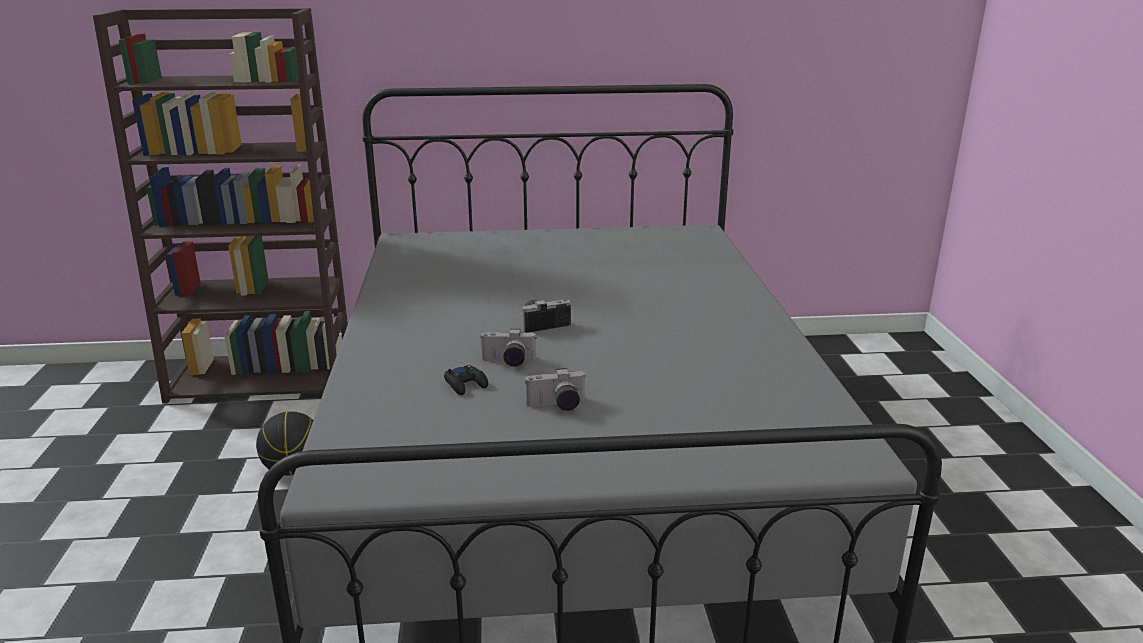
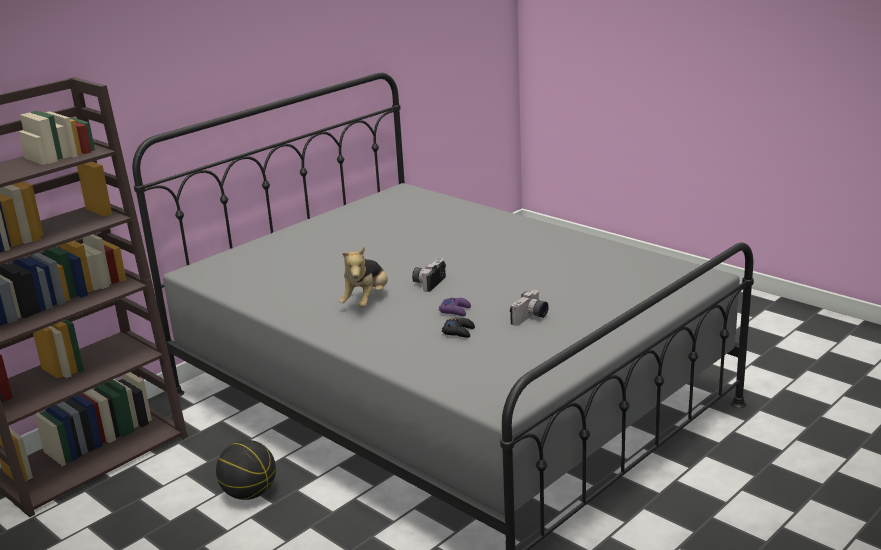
camera: 40 degrees left, 0 degrees up
camera [480,329,537,367] -> purple game controller [439,298,471,316]
none -> plush toy [339,247,388,308]

